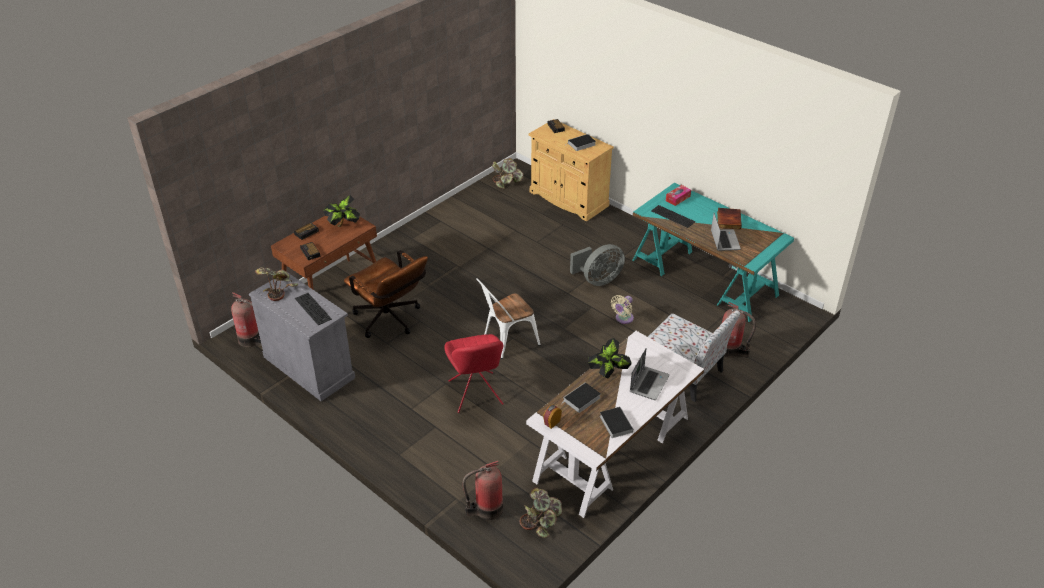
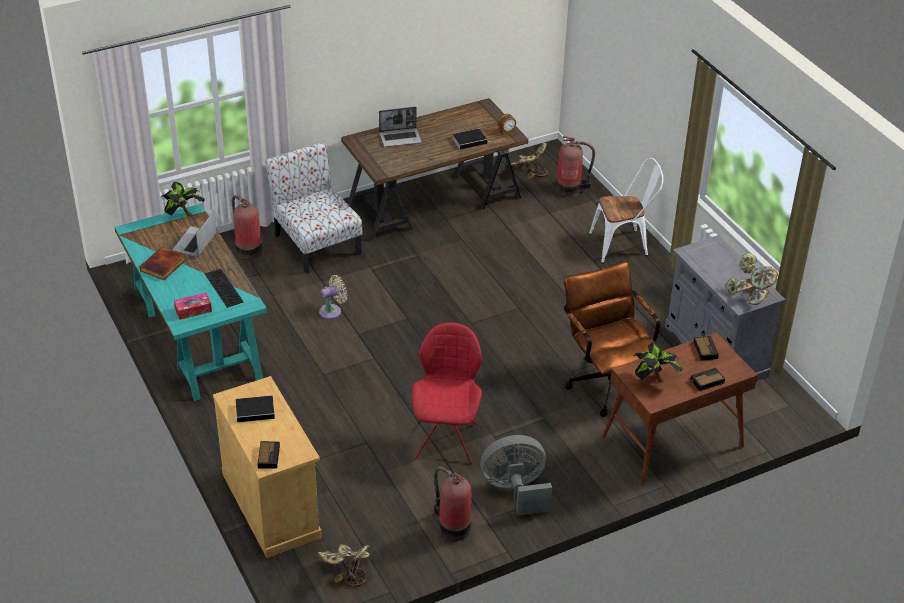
camera: 160 degrees left, 0 degrees up
fire extinguisher [231,292,262,347] -> fire extinguisher moved to [434,467,471,541]
keyboard [295,293,332,325] -> none
red chair [445,334,504,413] -> red chair moved to [412,322,482,464]
white chair [476,278,540,359] -> white chair moved to [589,158,664,263]
white desk [526,331,704,518] -> brown desk [341,98,528,242]
grey fan [570,244,625,286] -> grey fan moved to [480,435,552,515]
potted plant [588,338,632,378] -> potted plant moved to [160,182,205,216]
book [600,407,633,438] -> none
laptop [630,348,669,400] -> laptop turned 150 degrees counterclockwise [379,107,422,147]

